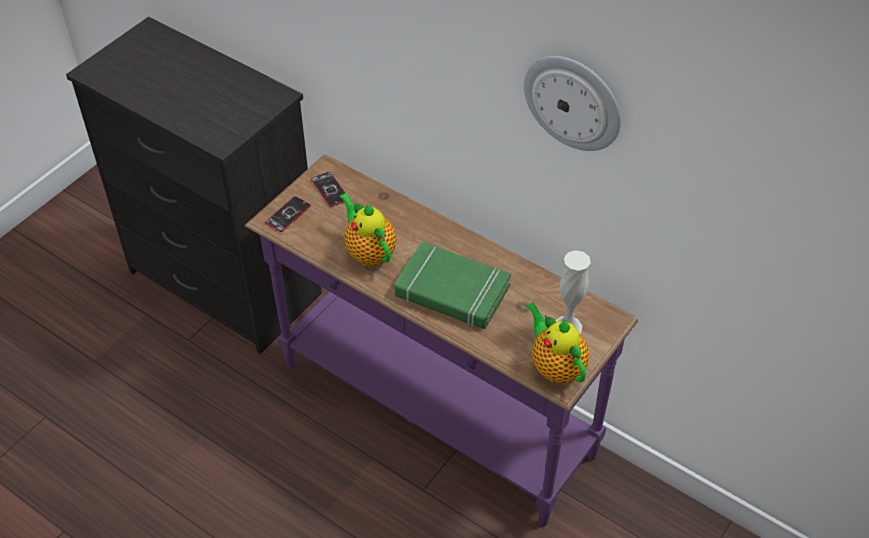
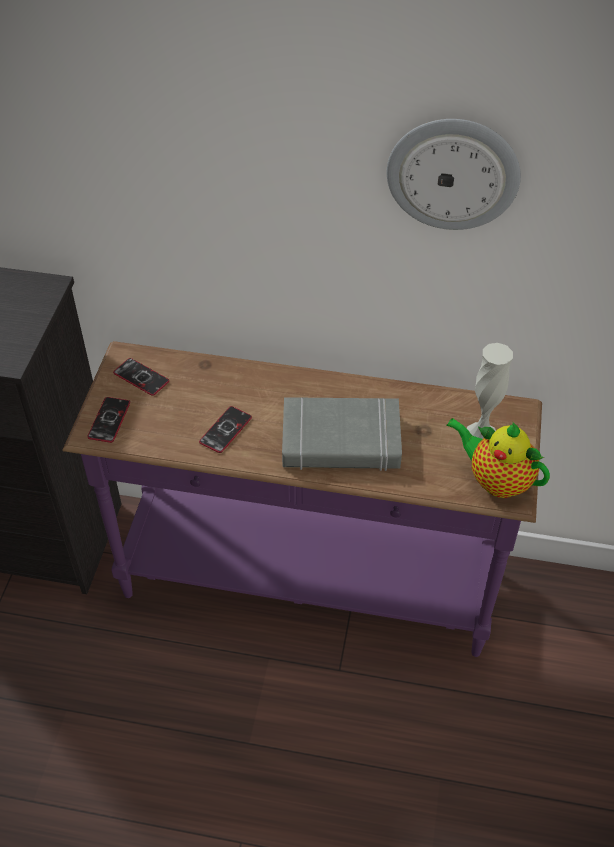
camera: 25 degrees left, 0 degrees up
teapot [339,193,396,267] -> phone [199,406,252,453]
green book [395,242,511,329] -> grey book [282,397,402,471]

